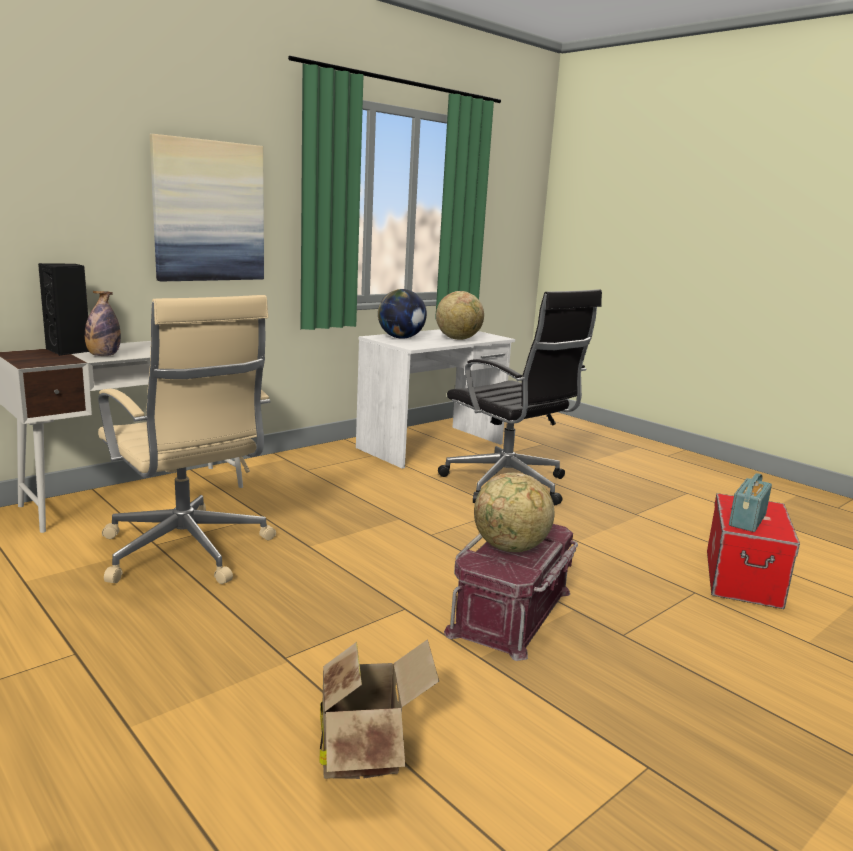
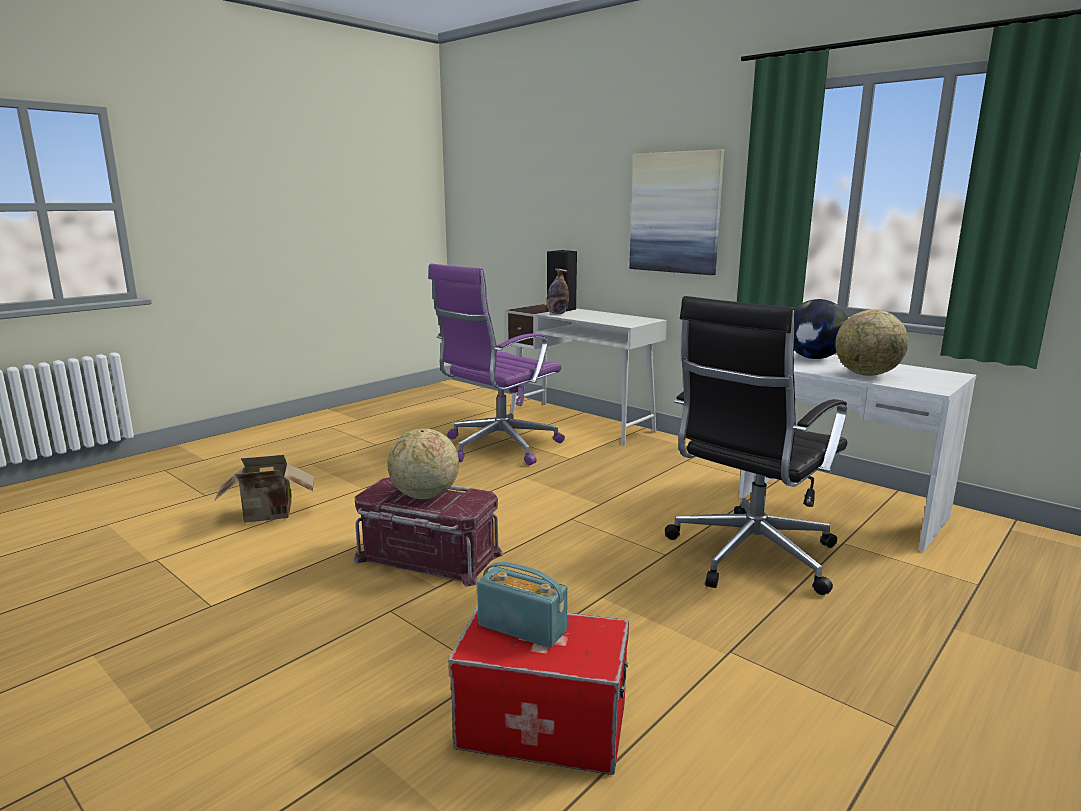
camera: 85 degrees right, 0 degrees up
beige office chair [98,295,276,584] -> purple office chair [428,264,565,465]

